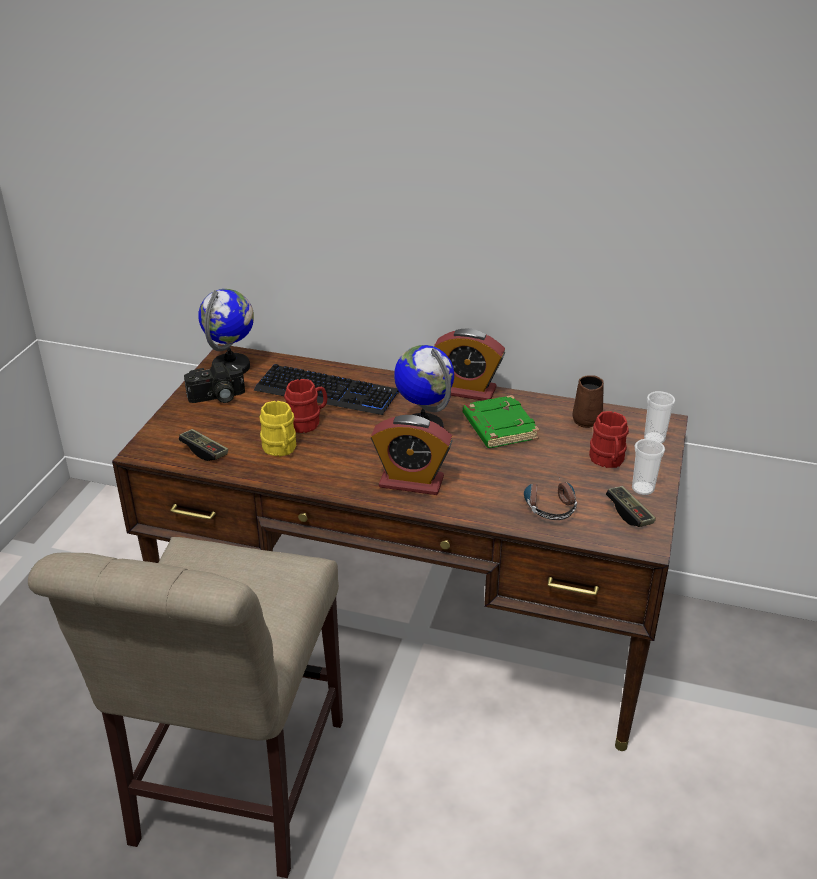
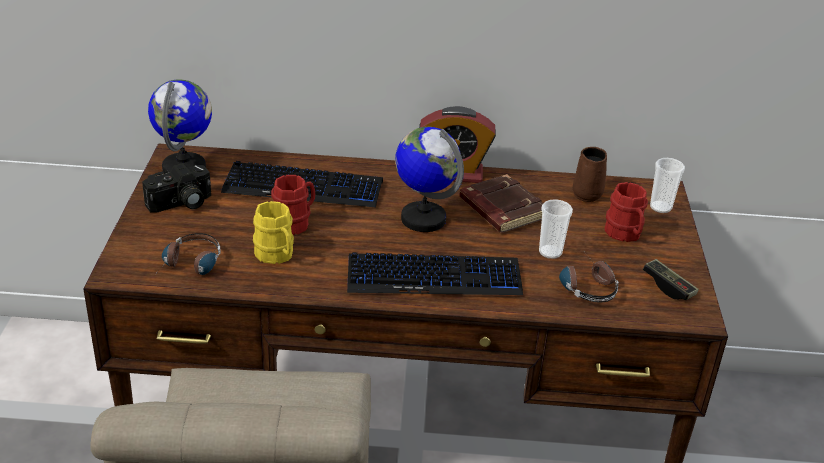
camera: 15 degrees left, 0 degrees up
game controller [179,429,228,461] -> headphones [154,233,221,276]
alarm clock [371,415,453,495] -> keyboard [347,252,523,295]
green book [463,395,539,448] -> brown book [459,174,543,233]
cup [632,439,665,495] -> cup moved to [539,199,573,259]

